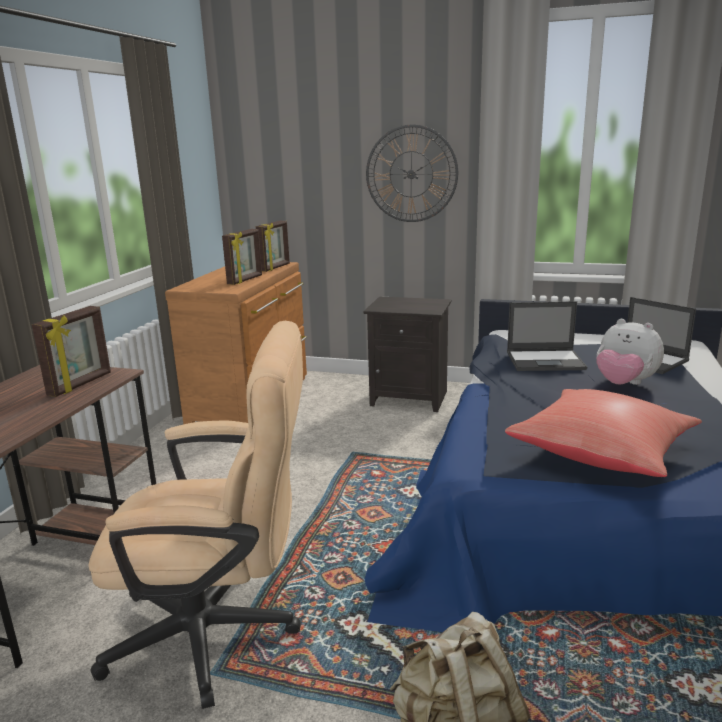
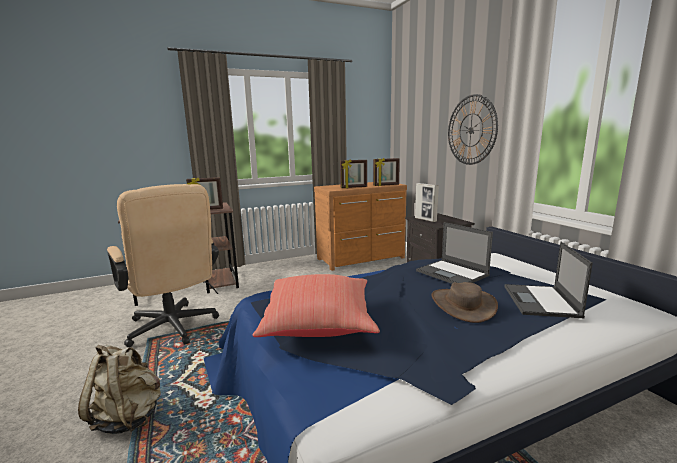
camera: 50 degrees right, 5 degrees down
plush toy [596,319,664,385] -> brown hat [432,282,498,323]
none -> picture frame [415,183,439,222]

